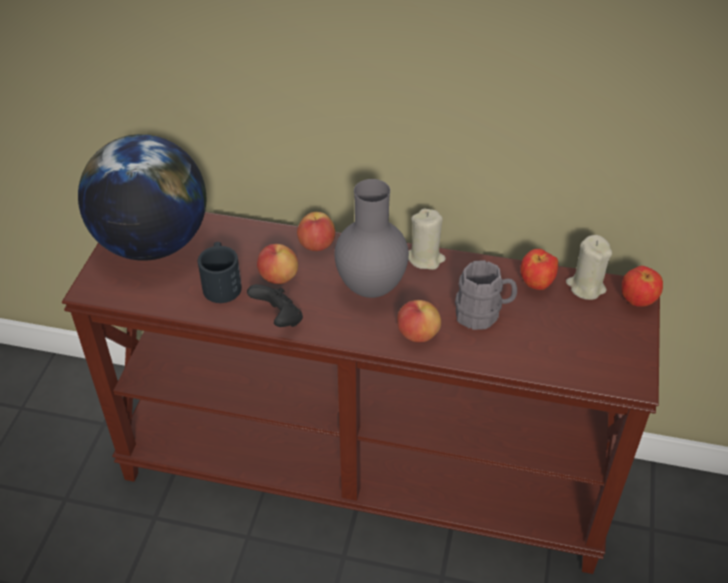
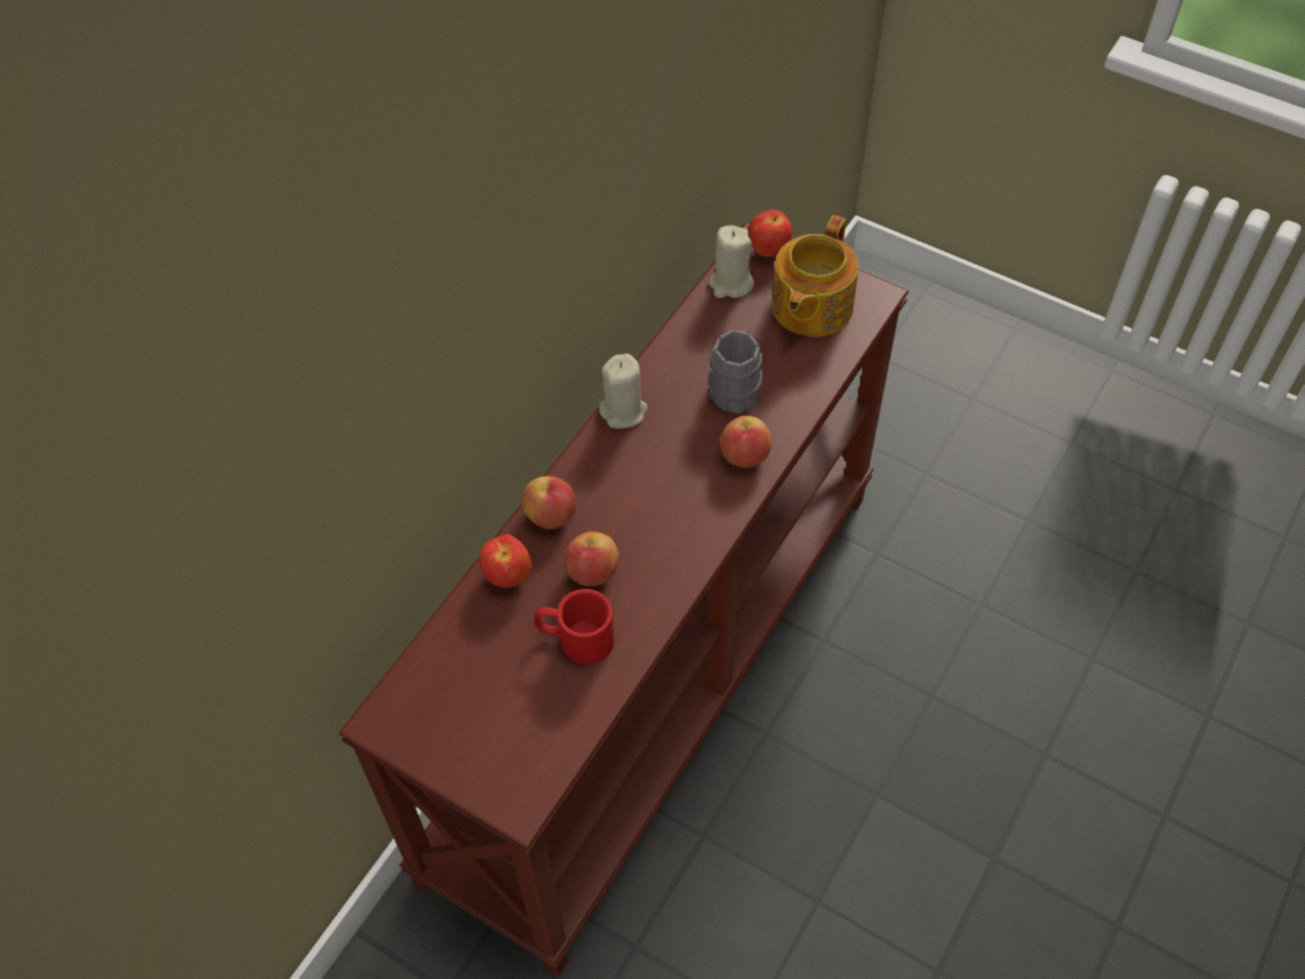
camera: 70 degrees left, 10 degrees up
globe [78,134,206,261] -> none
black mug [198,242,242,303] -> red mug [534,589,614,665]
black game controller [247,284,303,327] -> none
grey vase [334,179,409,298] -> none
apple [520,249,558,290] -> apple moved to [479,534,532,588]
none -> teapot [772,215,859,337]

